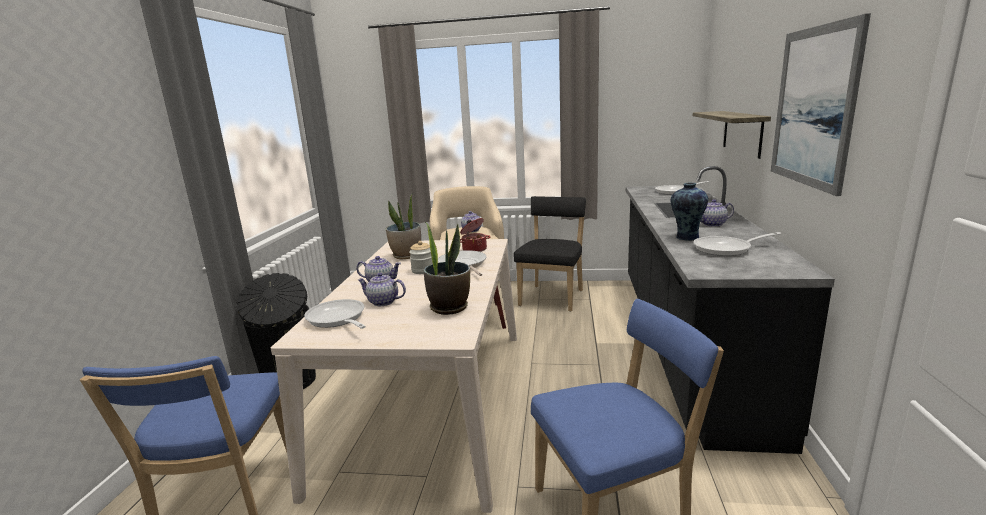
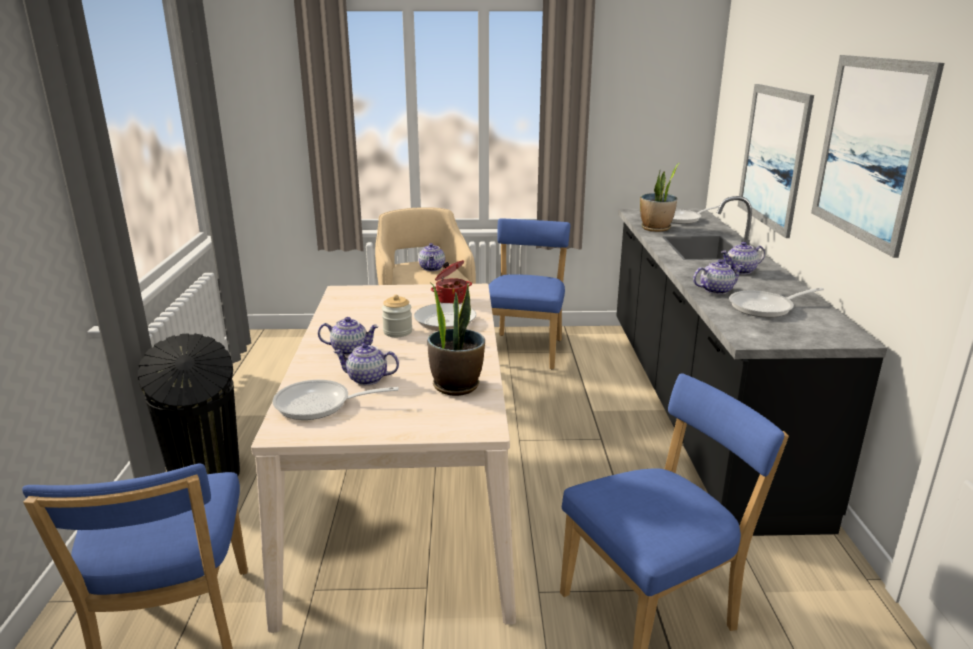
camera: 10 degrees left, 5 degrees up
frying pan [304,299,366,329] -> frying pan turned 45 degrees counterclockwise [273,380,399,420]
potted plant [386,193,421,259] -> potted plant moved to [640,163,679,232]
black chair [514,196,586,312] -> blue chair [489,219,570,369]
vase [671,183,708,241] -> teapot [693,259,744,295]
shelf [693,111,771,159] -> picture [738,84,814,238]

